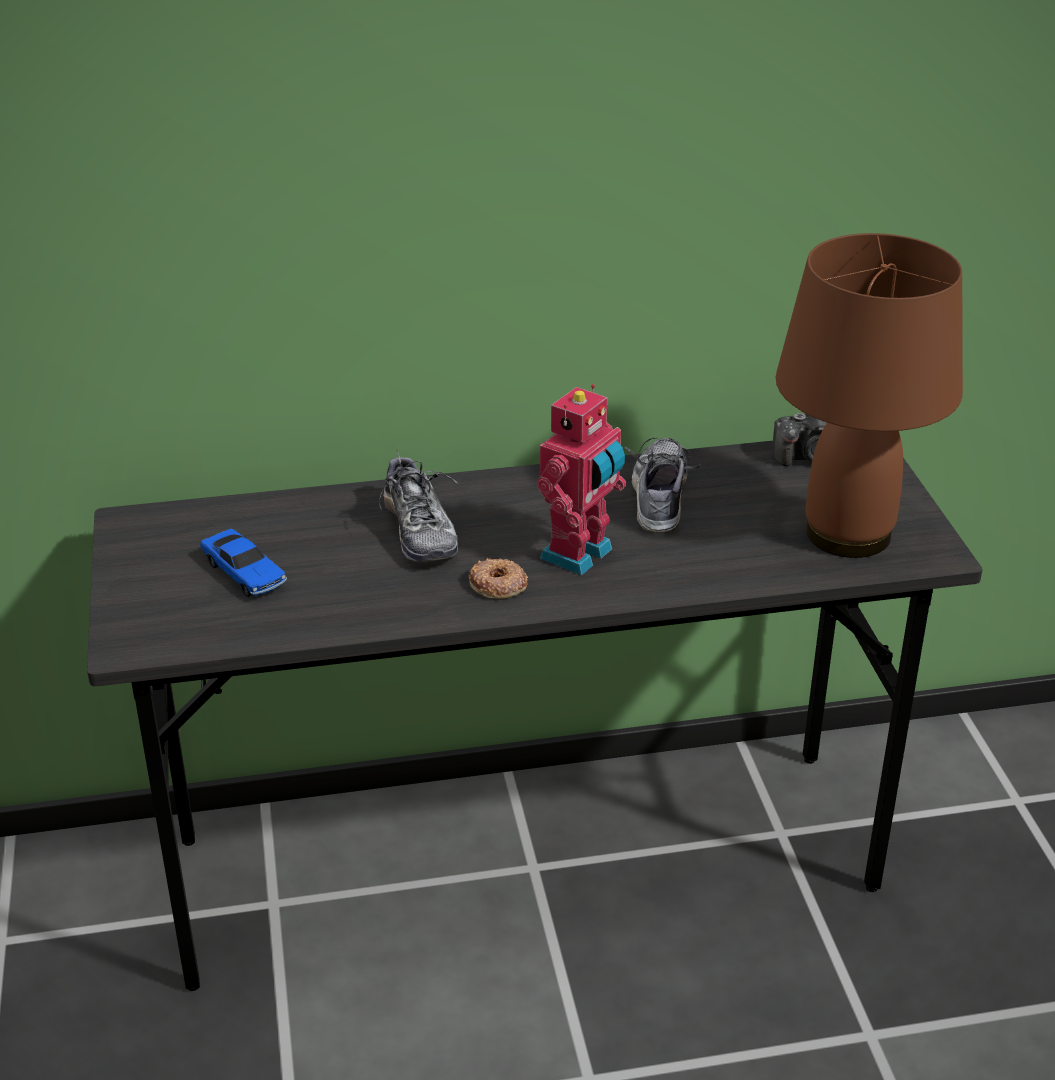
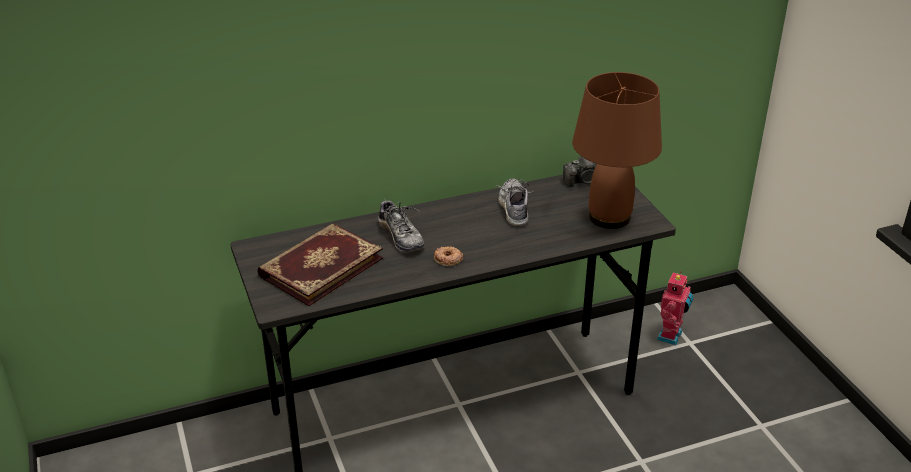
camera: 10 degrees left, 0 degrees up
toy car [200,529,287,597] -> book [257,223,383,306]
toy robot [537,384,626,576] -> toy robot moved to [656,271,694,345]

